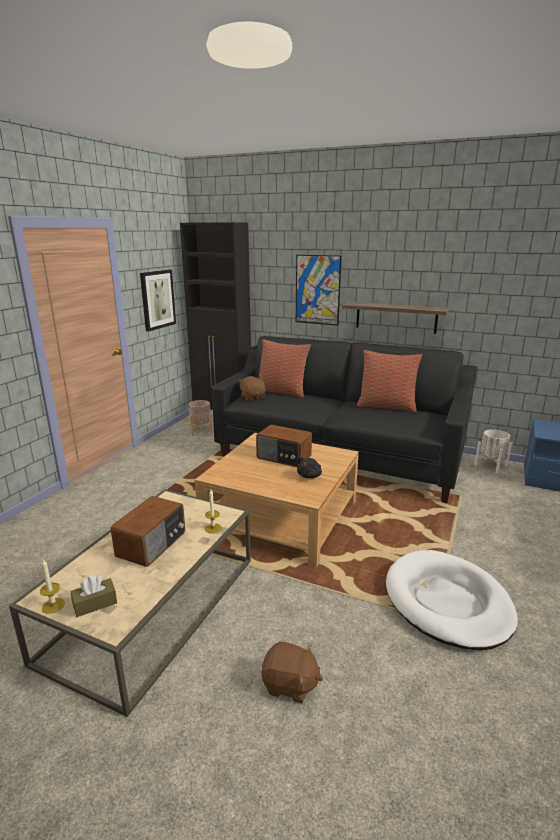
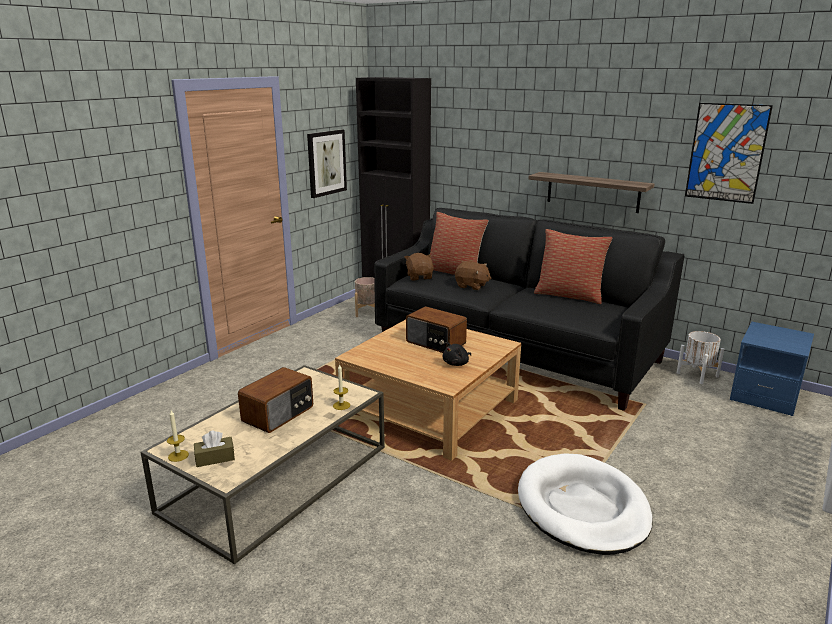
camera: 10 degrees right, 0 degrees up
brown plush toy [261,641,323,703] -> brown plush toy moved to [455,261,491,290]
picture [296,255,342,326] -> picture moved to [685,103,773,204]

